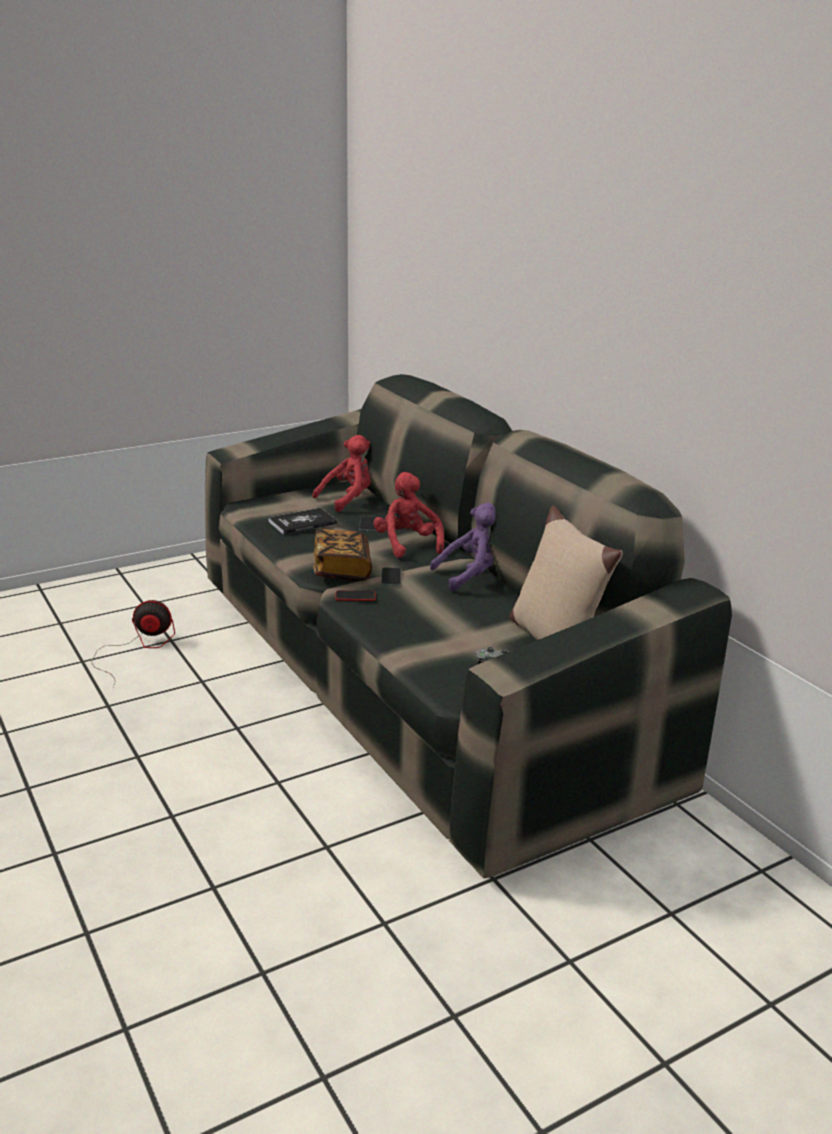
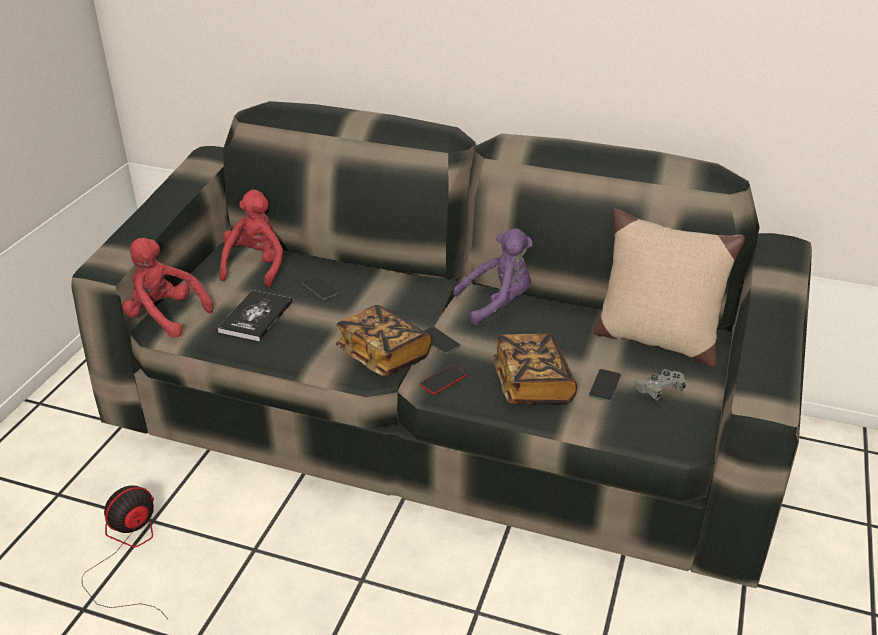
camera: 40 degrees left, 10 degrees up
red plush toy [373,472,444,558] -> red plush toy moved to [122,238,214,338]
purple plush toy [430,503,496,591] -> purple plush toy turned 45 degrees clockwise [453,228,533,325]
none -> book [493,333,577,405]
none -> phone [589,369,621,402]

